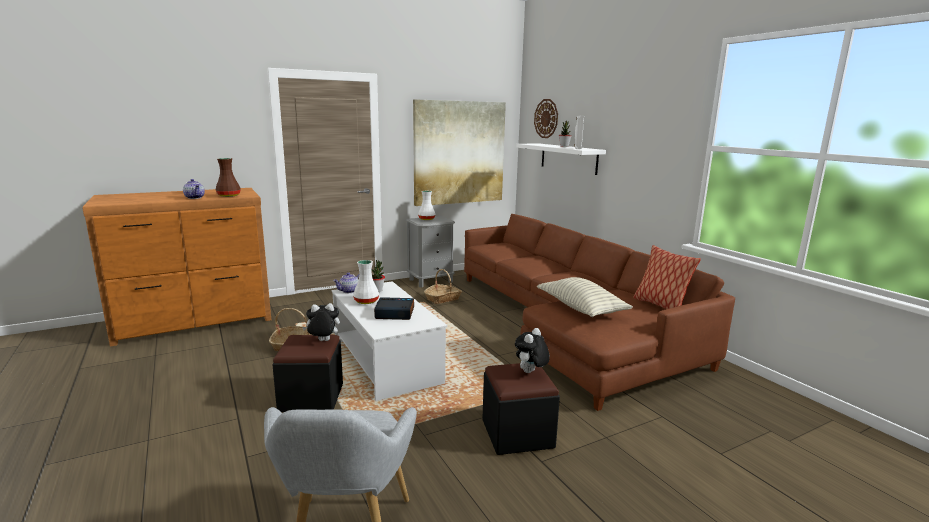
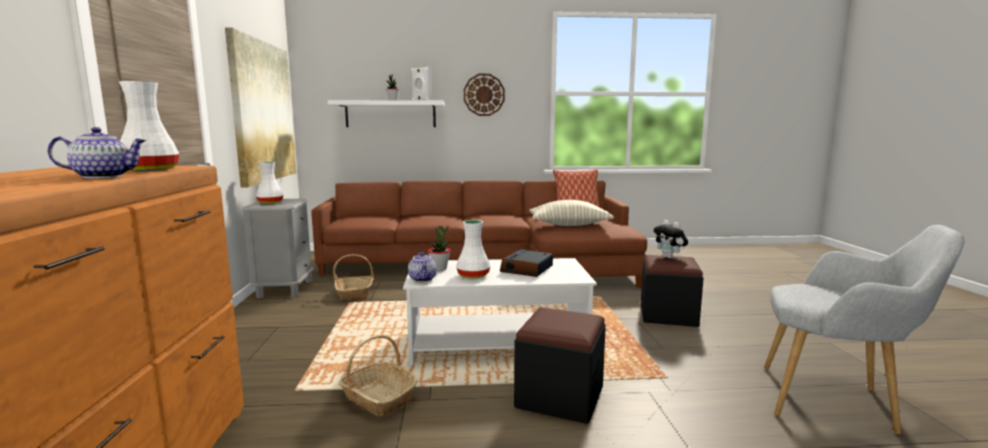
camera: 65 degrees left, 5 degrees down
brown vase [216,158,241,197] -> white vase [119,81,179,171]
plush toy [302,303,340,341] -> none
wall clock [534,99,558,138] -> wall clock moved to [464,74,505,116]

